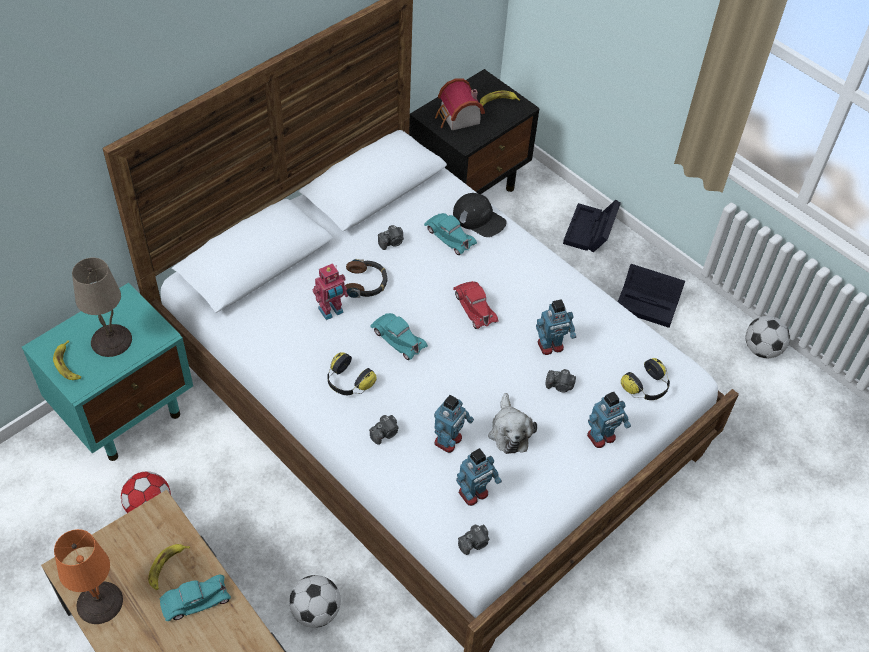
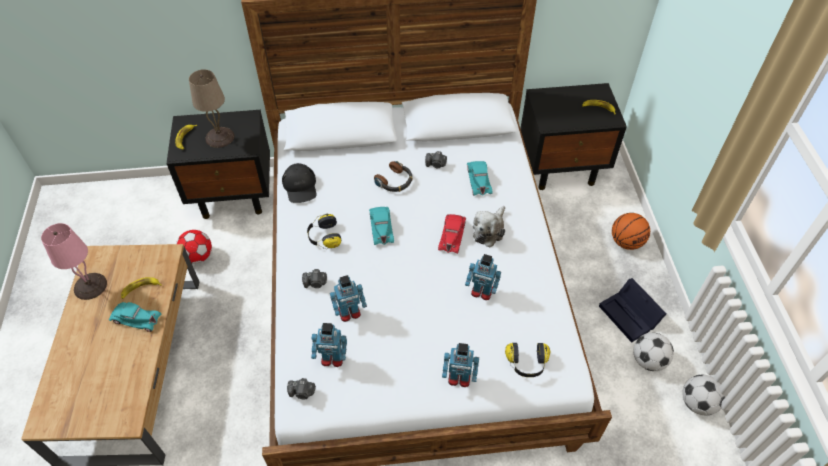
camera: 40 degrees right, 0 degrees up
turquoise nightstand [22,283,193,461] -> black nightstand [167,110,270,219]
orange table lamp [54,529,123,624] -> pink table lamp [41,223,107,300]
football [289,575,341,628] -> football moved to [633,333,674,371]
toy robot [313,263,348,320] -> none
toy house [435,78,485,130] -> none
black cap [453,193,507,237] -> black cap moved to [282,163,317,203]
plush toy [488,393,537,454] -> plush toy moved to [473,206,505,247]
camera [546,369,576,393] -> none
black storage box [563,200,621,252] -> basketball [612,213,650,250]

